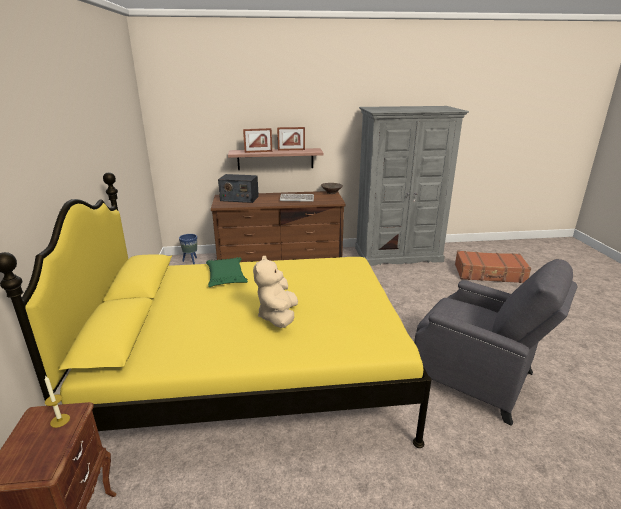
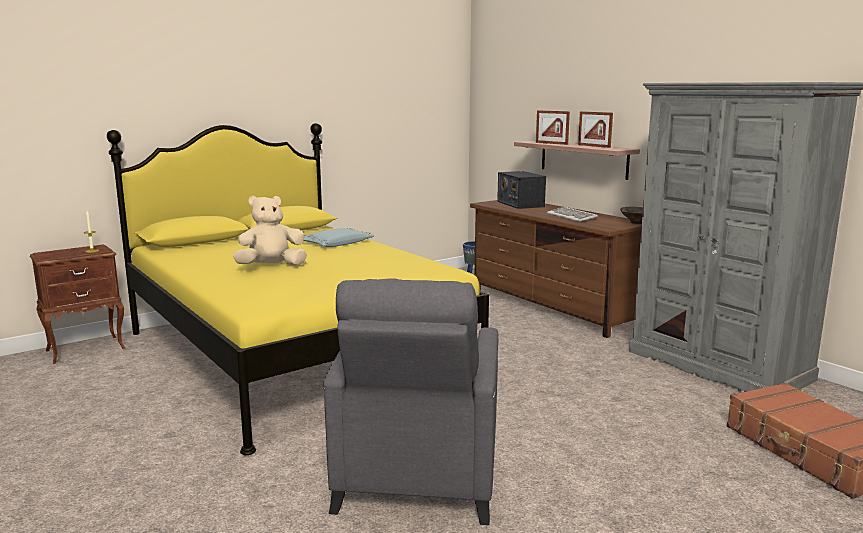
camera: 60 degrees right, 10 degrees down
green pillow [206,257,248,287] -> blue pillow [304,228,374,247]

